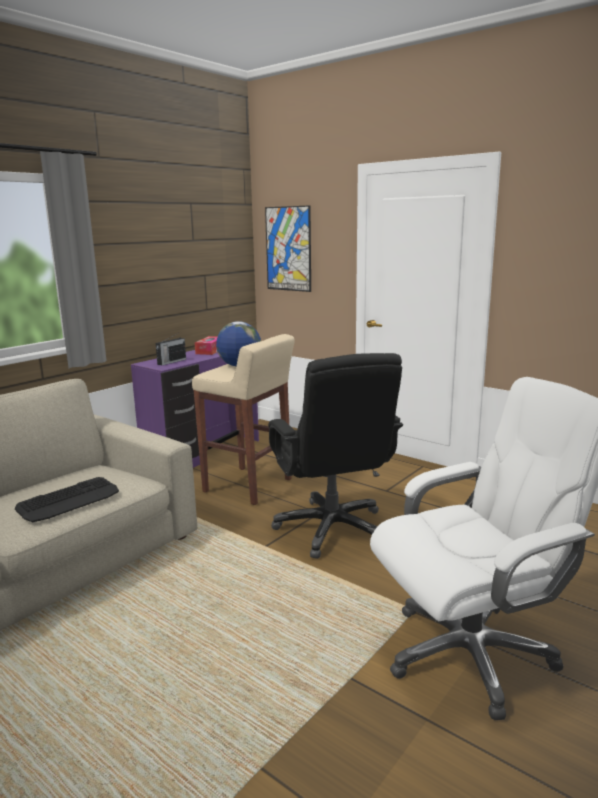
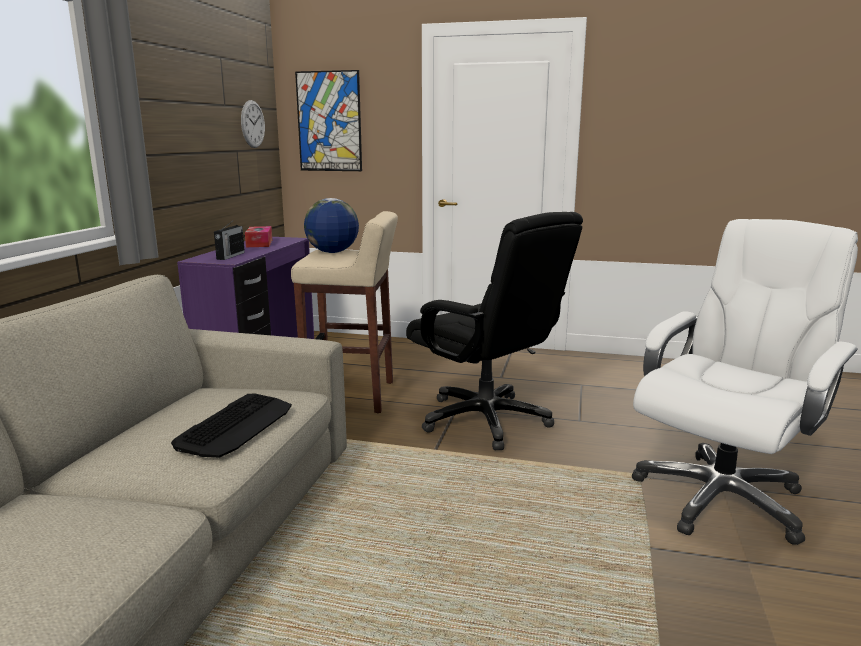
camera: 25 degrees left, 0 degrees up
none -> wall clock [241,100,265,148]

